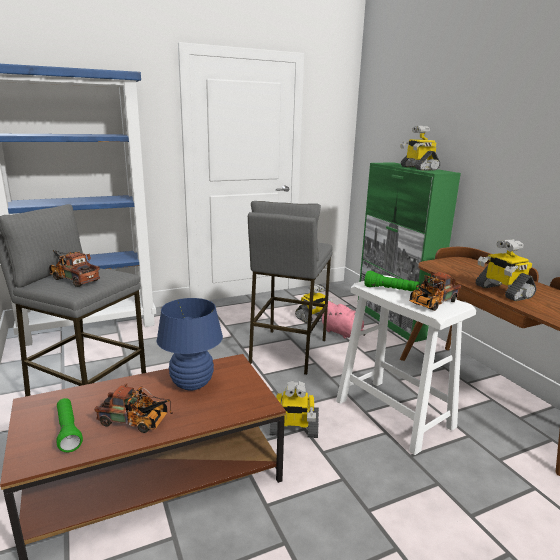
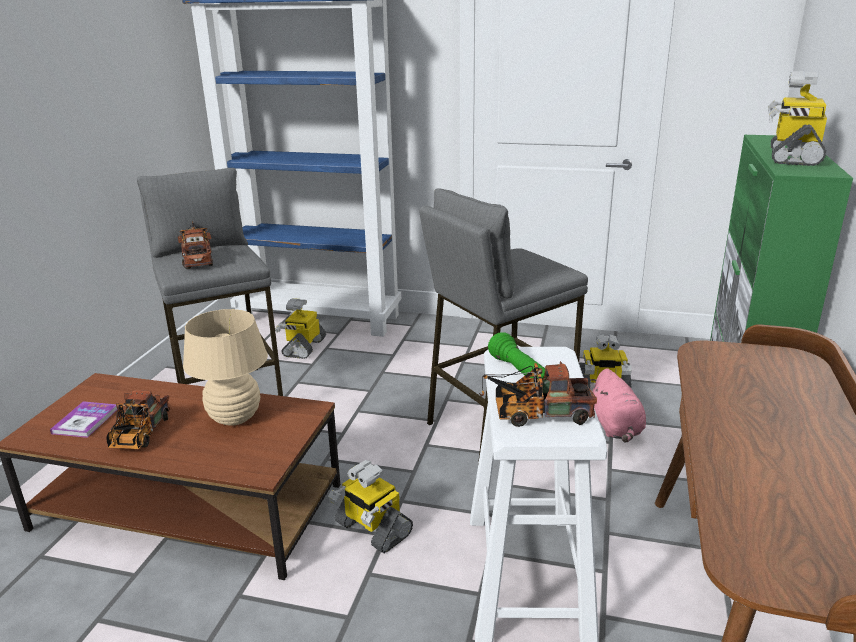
camera: 40 degrees right, 5 degrees up
green flashlight [56,398,83,452] -> book [50,401,118,438]
toy truck [94,384,173,433] -> toy truck turned 45 degrees clockwise [106,391,170,449]
blue table lamp [157,298,223,390] -> beige table lamp [183,309,268,426]
toy robot [475,239,536,301] -> toy robot moved to [275,298,326,359]

